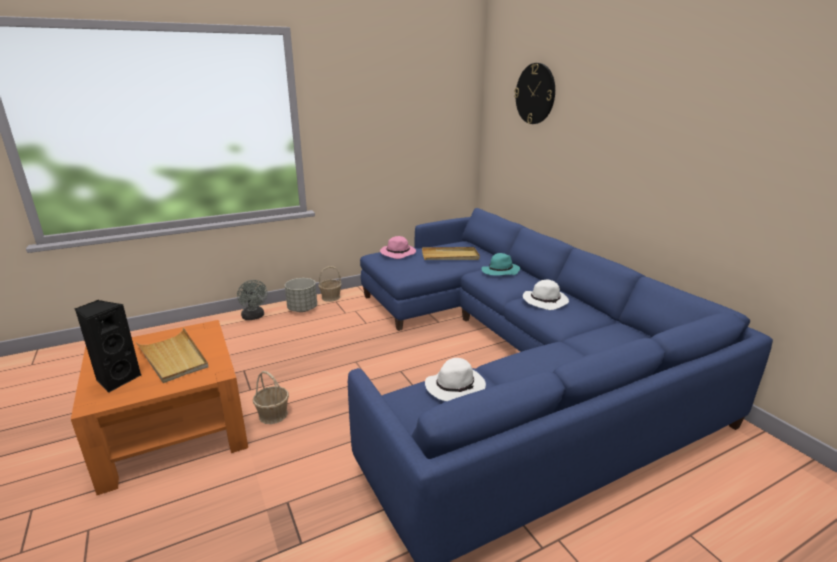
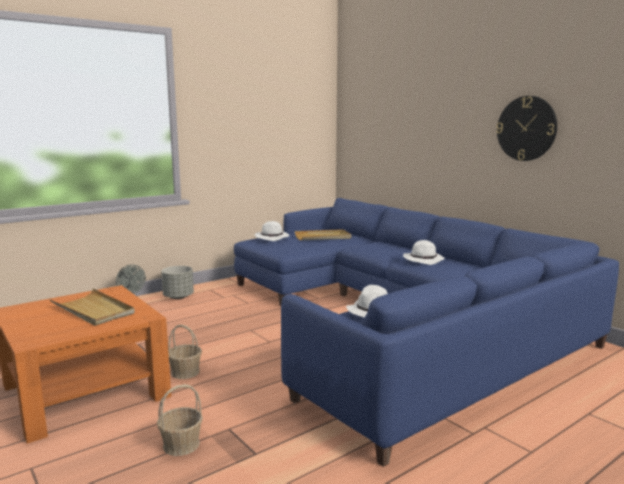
camera: 10 degrees left, 10 degrees down
black speaker [75,300,141,393] -> none
basket [318,266,342,302] -> basket moved to [157,384,203,456]
pink hat [380,236,416,259] -> white hat [255,221,289,241]
turquoise hat [482,253,520,276] -> none
wall clock [514,63,555,124] -> wall clock moved to [496,96,557,161]

